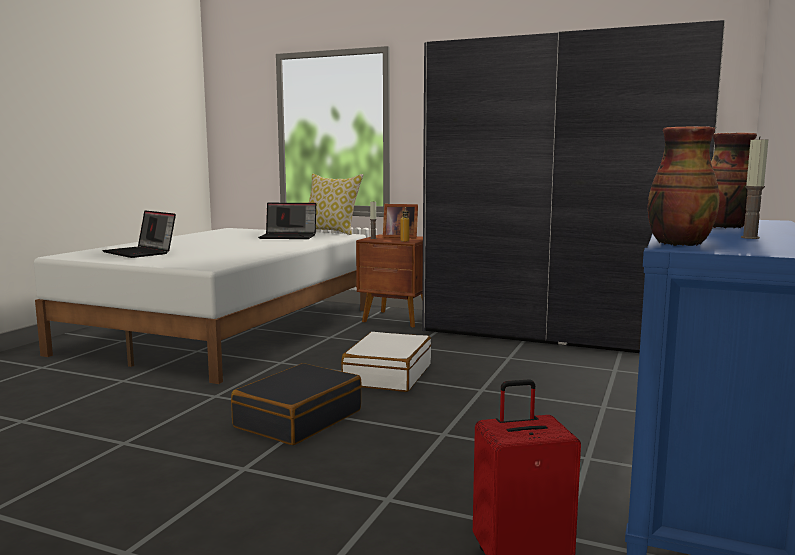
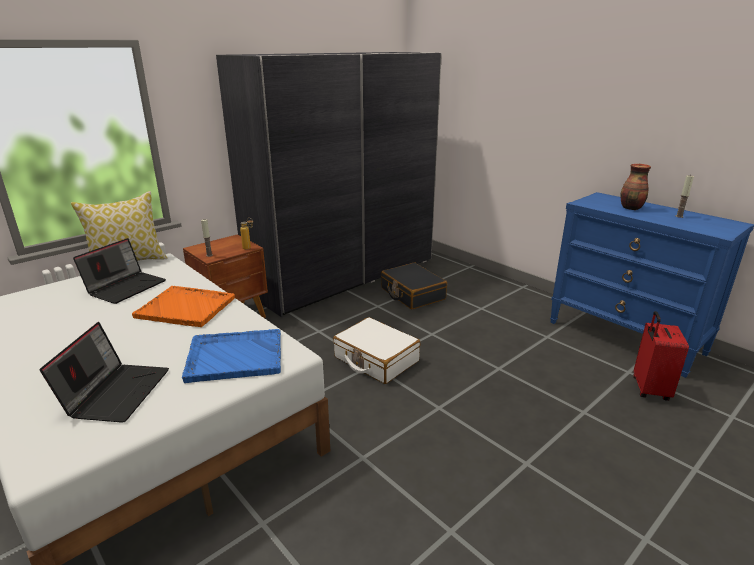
camera: 65 degrees left, 15 degrees up
laptop [102,210,176,258] -> laptop turned 60 degrees counterclockwise [40,322,169,423]
black suitcase [231,363,362,445] -> black suitcase moved to [381,263,447,309]
picture frame [383,204,418,238] -> none
vase [648,126,720,246] -> none
none -> orange tray [132,286,235,327]
none -> blue tray [182,329,281,383]

